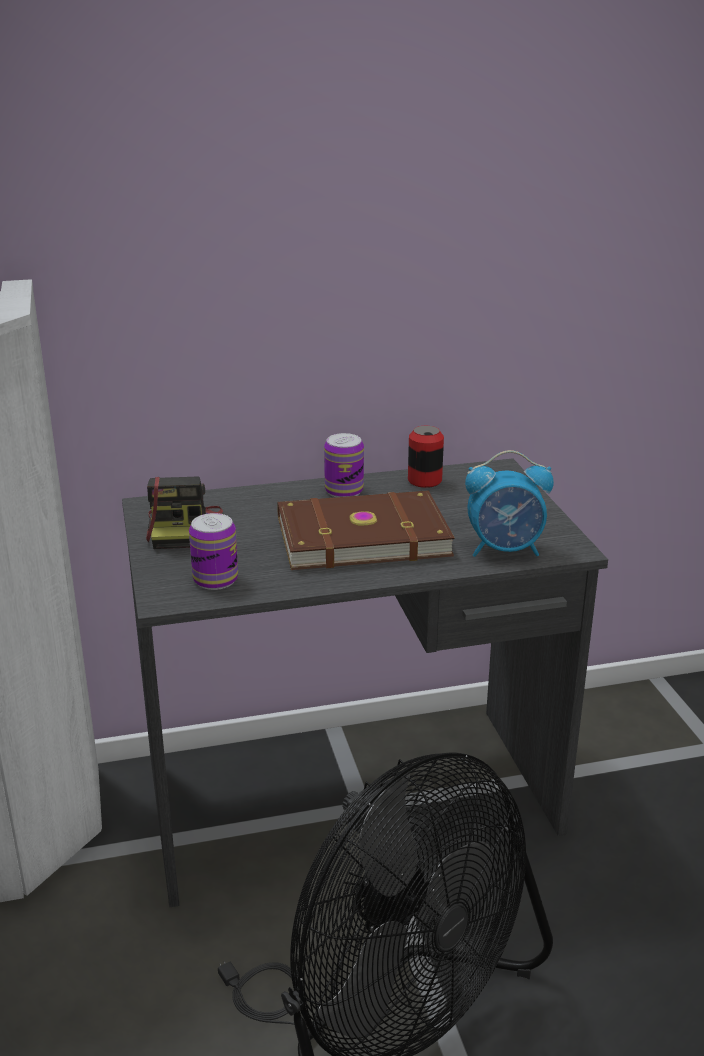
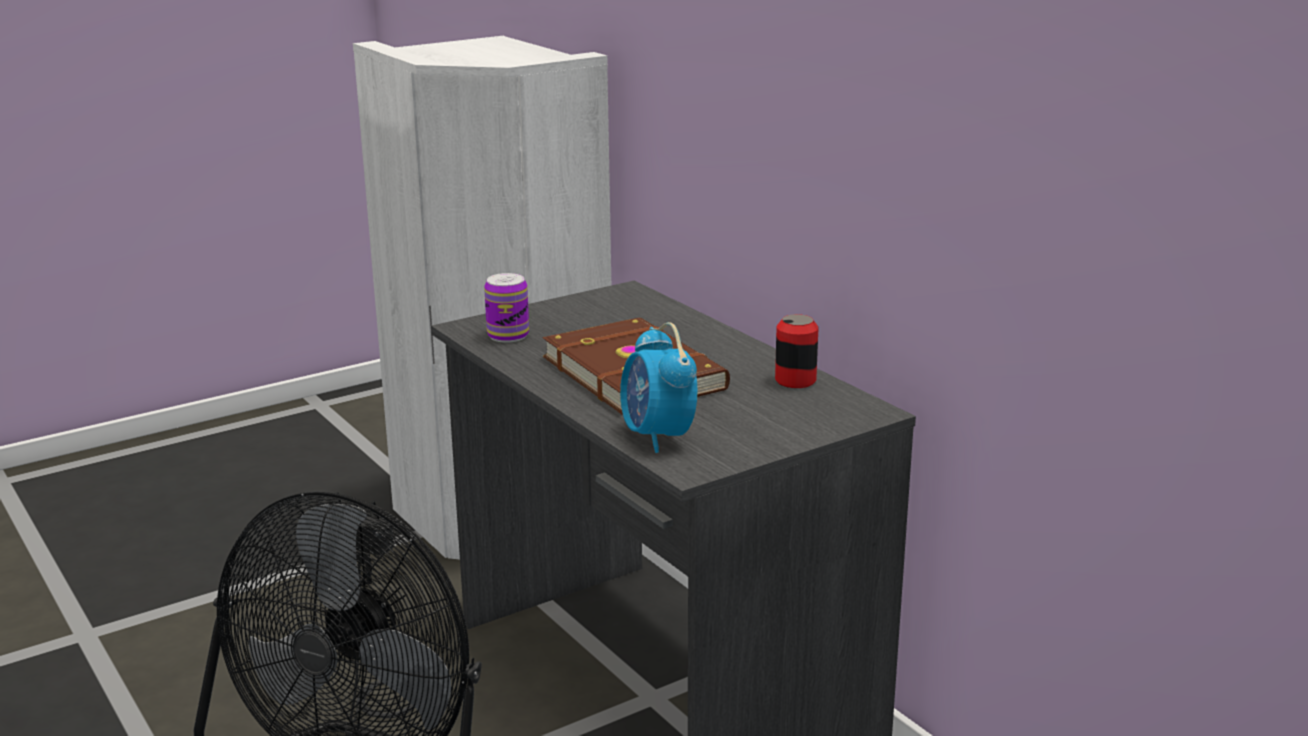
camera: 70 degrees right, 5 degrees down
camera [146,477,223,549] -> none
can [324,433,364,497] -> none

